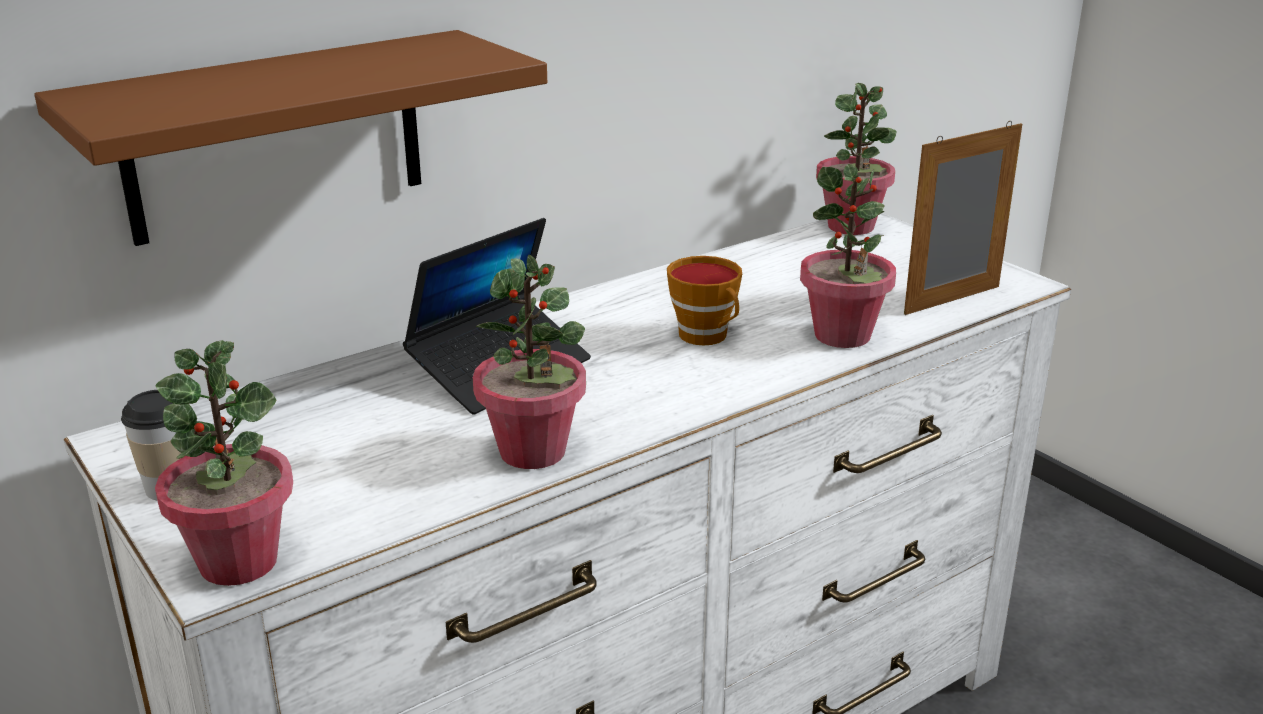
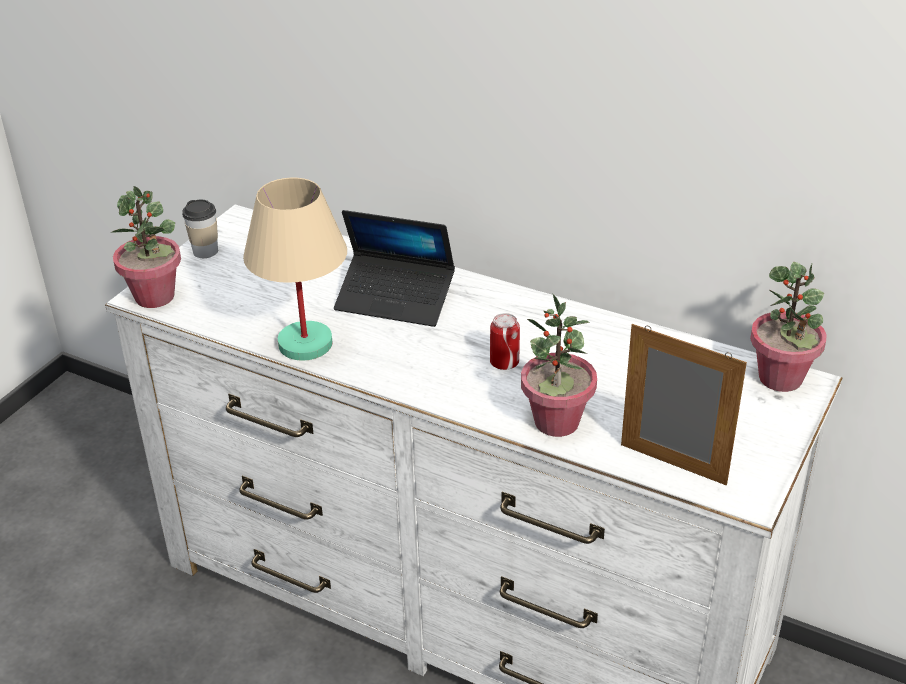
camera: 65 degrees right, 10 degrees up
brown shelf [34,30,547,246] -> none
potted plant [473,255,586,469] -> beige table lamp [243,177,347,361]
cup [667,256,742,345] -> can [490,313,520,370]

